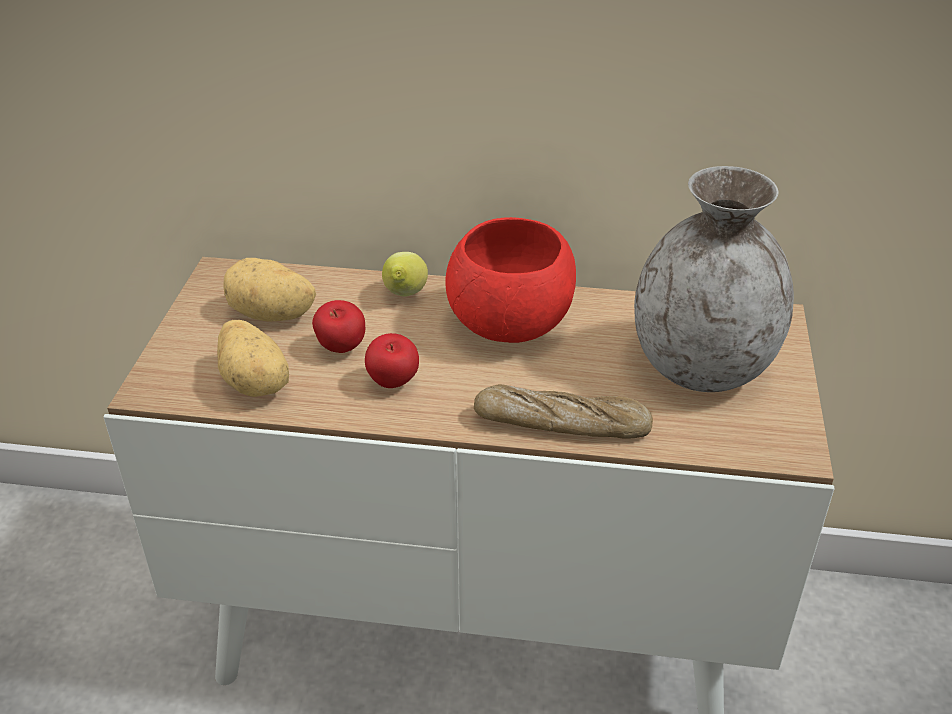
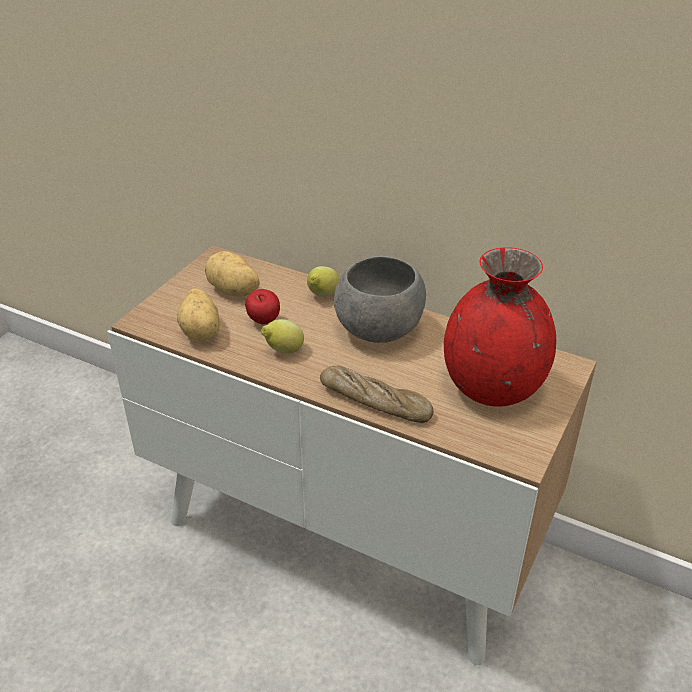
camera: 20 degrees right, 0 degrees up
apple [365,333,419,388] -> lemon [261,319,304,353]
red bowl [445,217,576,343] -> grey bowl [334,256,426,343]
grey vase [634,166,794,392] -> red vase [444,247,556,407]

